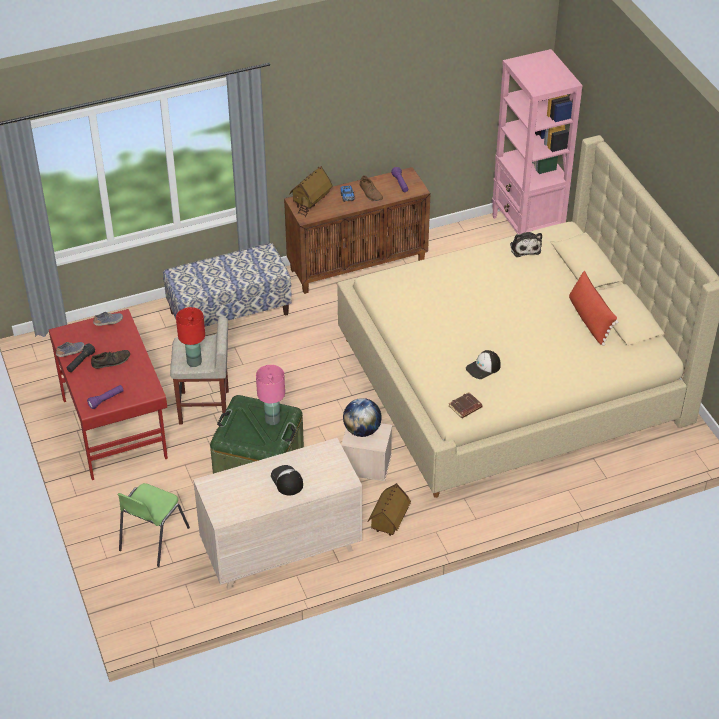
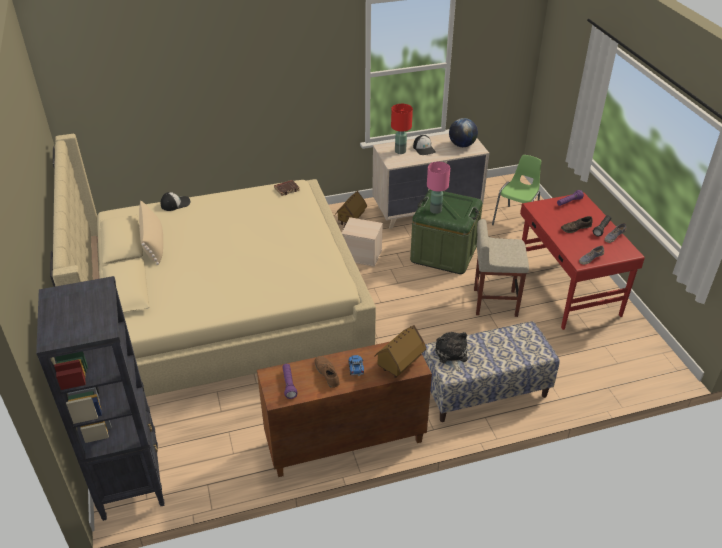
camera: 175 degrees left, 5 degrees down
red table lamp [176,307,205,367] -> red table lamp moved to [391,104,413,154]
globe [343,398,382,437] -> globe moved to [449,118,478,147]
cap [466,350,501,379] -> cap moved to [161,192,191,211]
pink bookcase [492,49,583,234] -> black bookcase [36,276,164,521]
plush toy [510,232,542,257] -> plush toy moved to [435,332,468,372]
red pillow [569,271,618,346] -> beige pillow [139,201,163,265]

